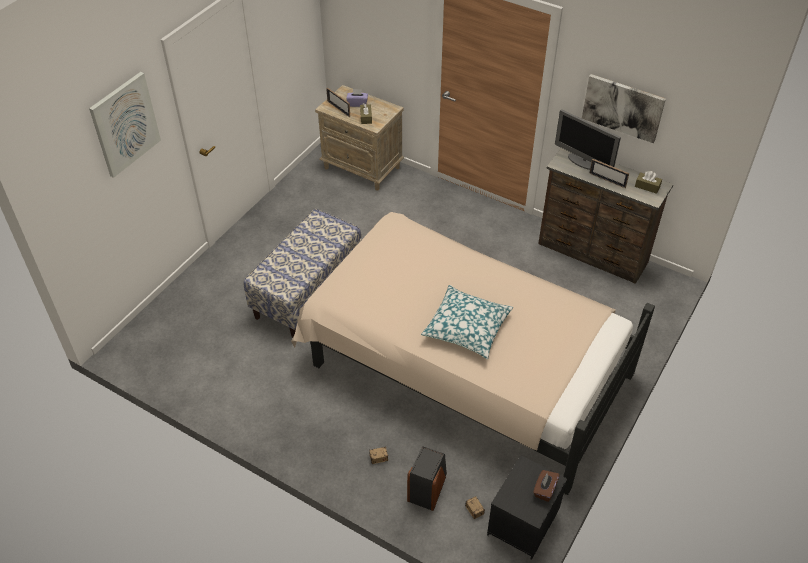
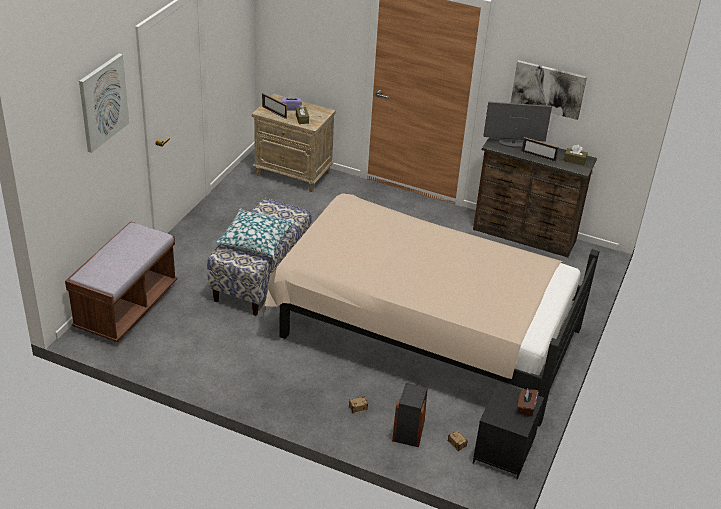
camera: 10 degrees left, 10 degrees down
pillow [421,285,513,359] -> pillow moved to [216,208,295,257]
monitor [555,109,621,170] -> monitor turned 150 degrees clockwise [483,102,552,148]
none -> brown bench [65,221,177,342]

